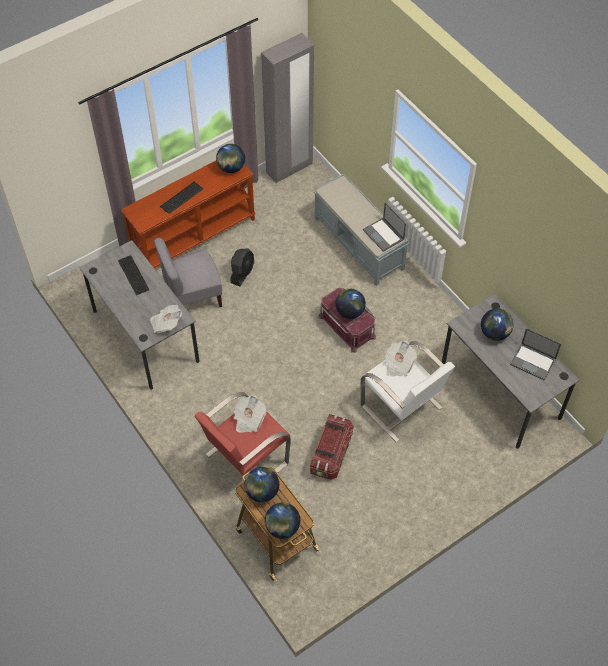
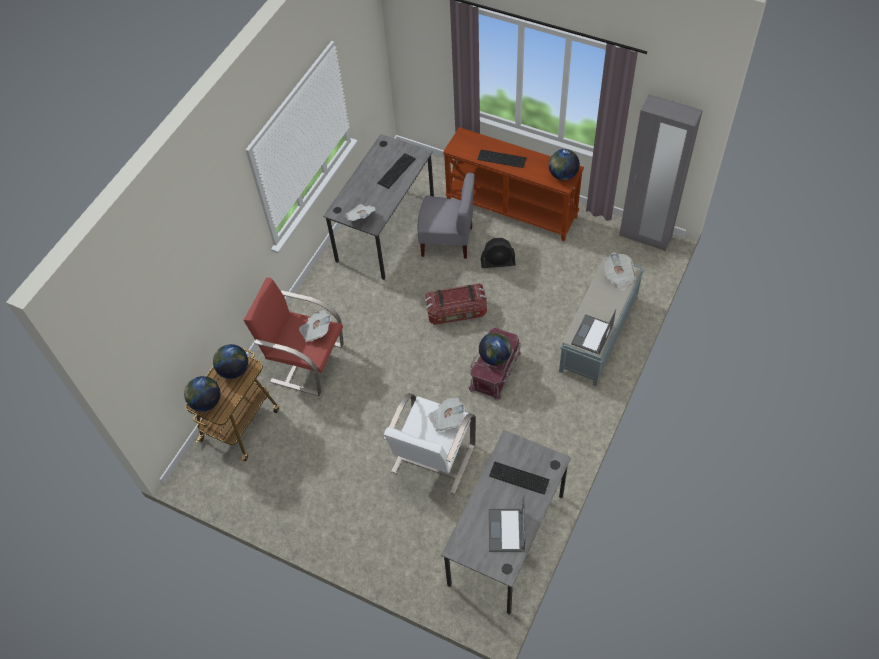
camera: 65 degrees right, 0 degrees up
grey chair [154,238,222,307] -> grey chair turned 150 degrees clockwise [417,173,475,259]
storage box [310,414,354,480] -> storage box moved to [425,284,487,325]
globe [481,308,514,341] -> keyboard [489,462,550,495]
none -> newspaper [604,252,636,291]

